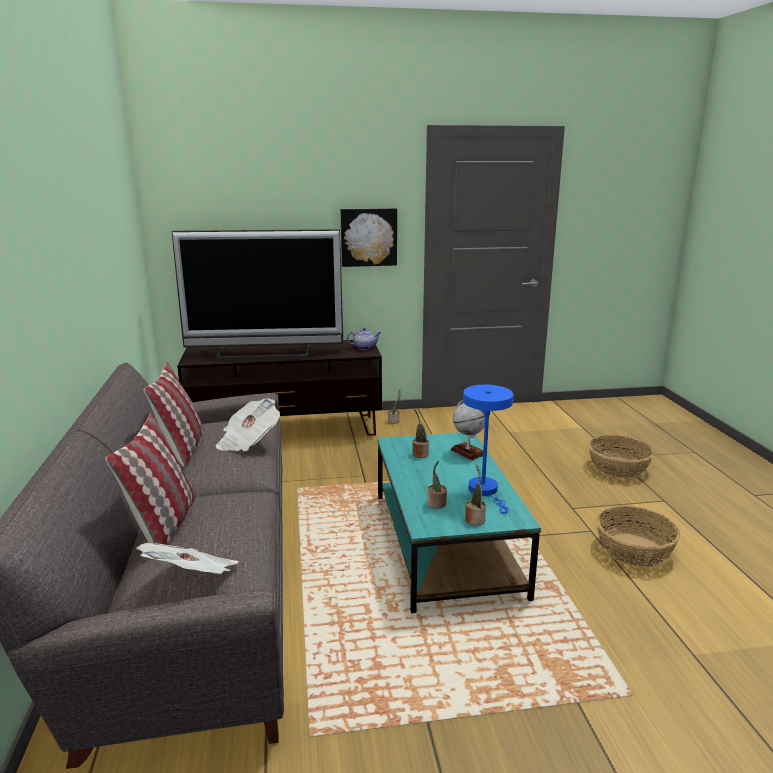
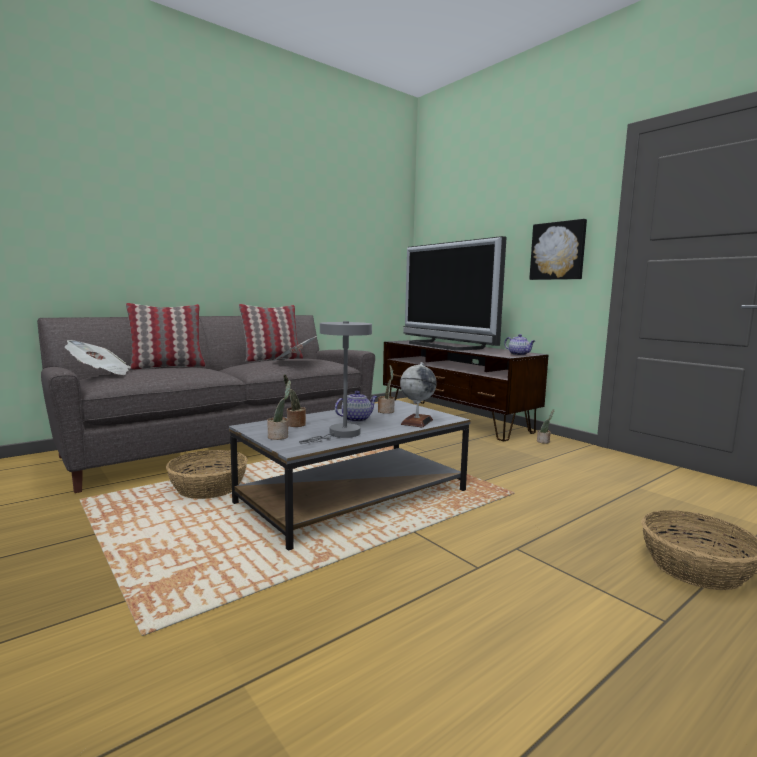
camera: 60 degrees right, 10 degrees down
turquoise coffee table [377,433,541,613] -> grey coffee table [229,400,470,551]
blue table lamp [463,385,514,514] -> grey table lamp [299,321,372,444]
basket [596,506,680,567] -> basket moved to [166,450,248,499]
none -> teapot [335,391,378,422]

